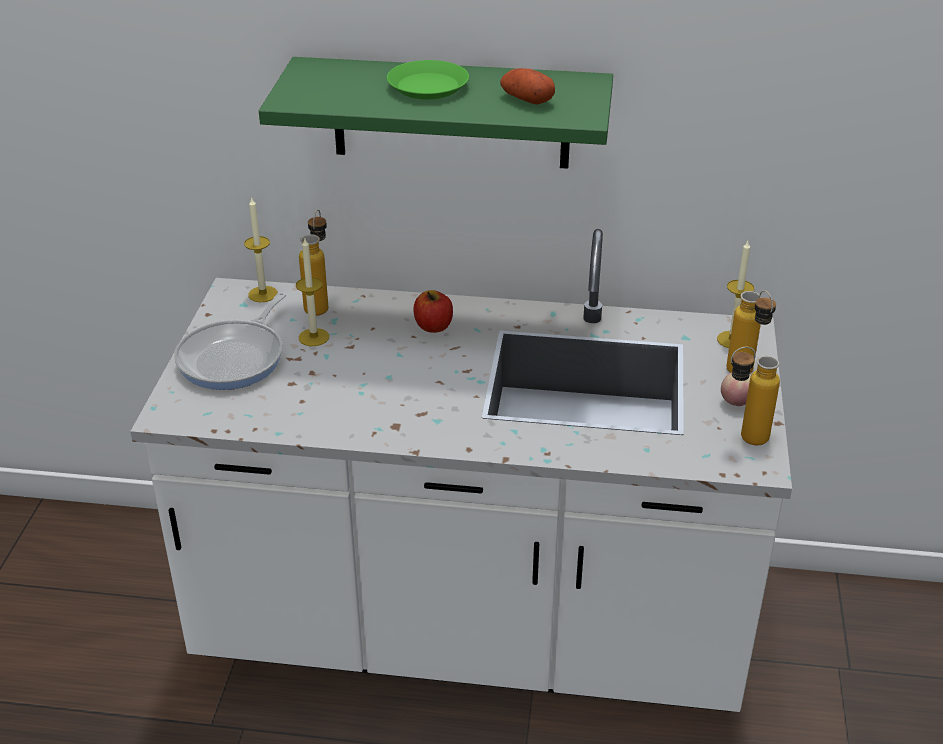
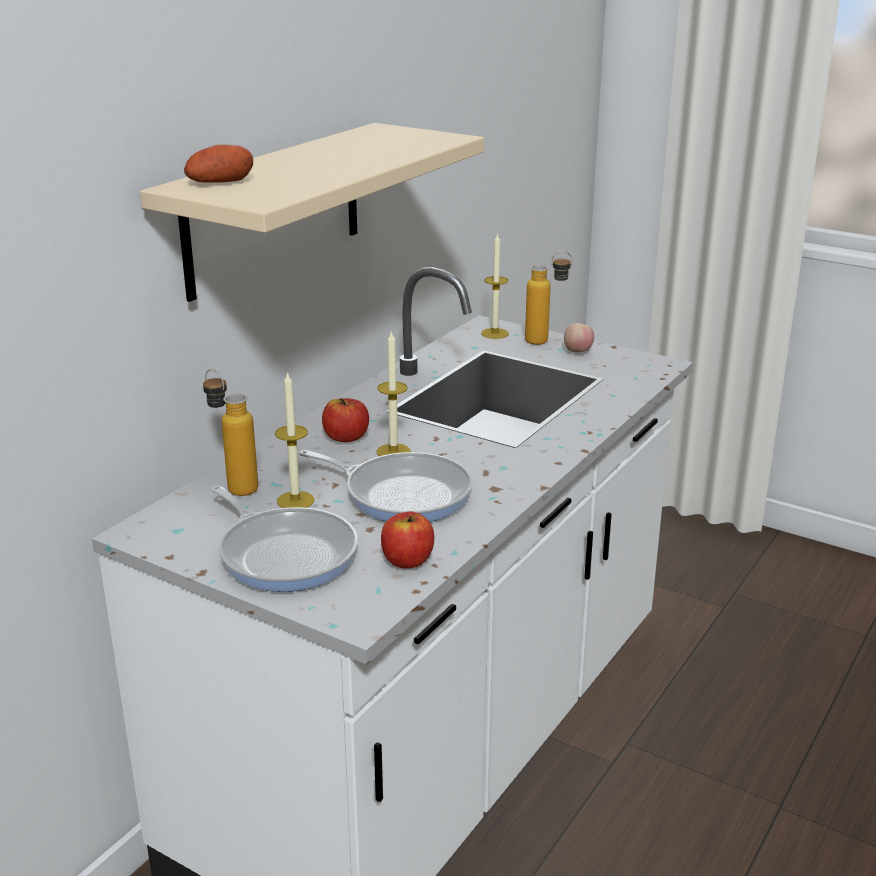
camera: 65 degrees left, 10 degrees down
candle [244,197,278,302] -> candle moved to [377,330,411,456]
green shelf [259,57,613,169] -> beige shelf [140,123,484,302]
green plate [387,60,469,100] -> none
potato [500,68,555,104] -> potato moved to [184,145,253,183]
bottle [731,346,780,445] -> none
none -> frying pan [299,450,473,522]
none -> apple [381,511,434,569]

